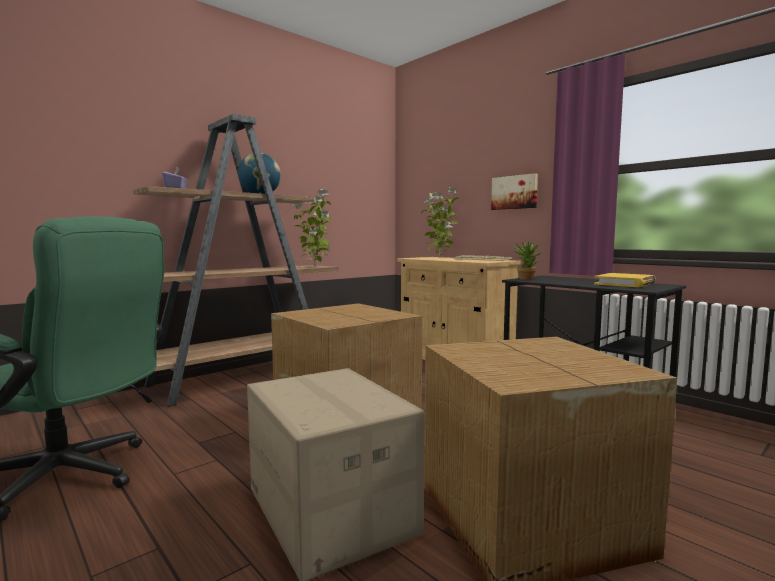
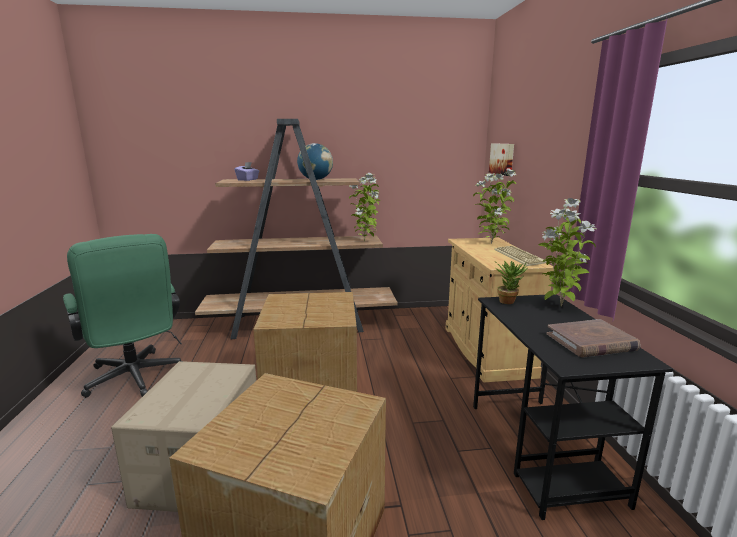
camera: 35 degrees right, 10 degrees up
picture [491,173,538,210] -> picture moved to [489,143,514,176]
yellow book [594,273,656,287] -> brown book [547,319,641,358]
none -> potted plant [539,198,597,306]

